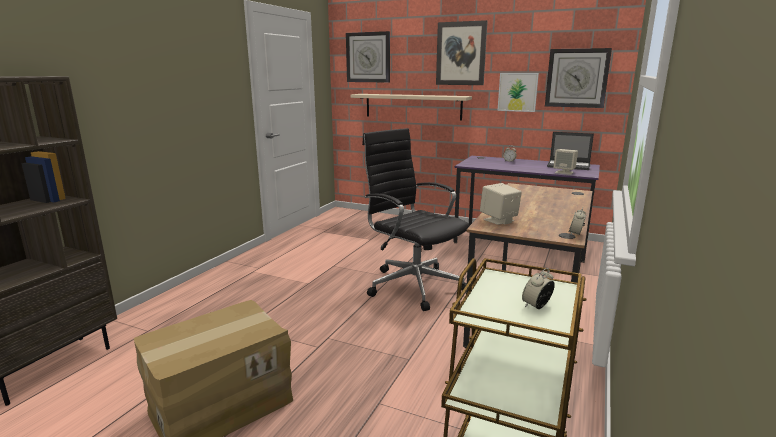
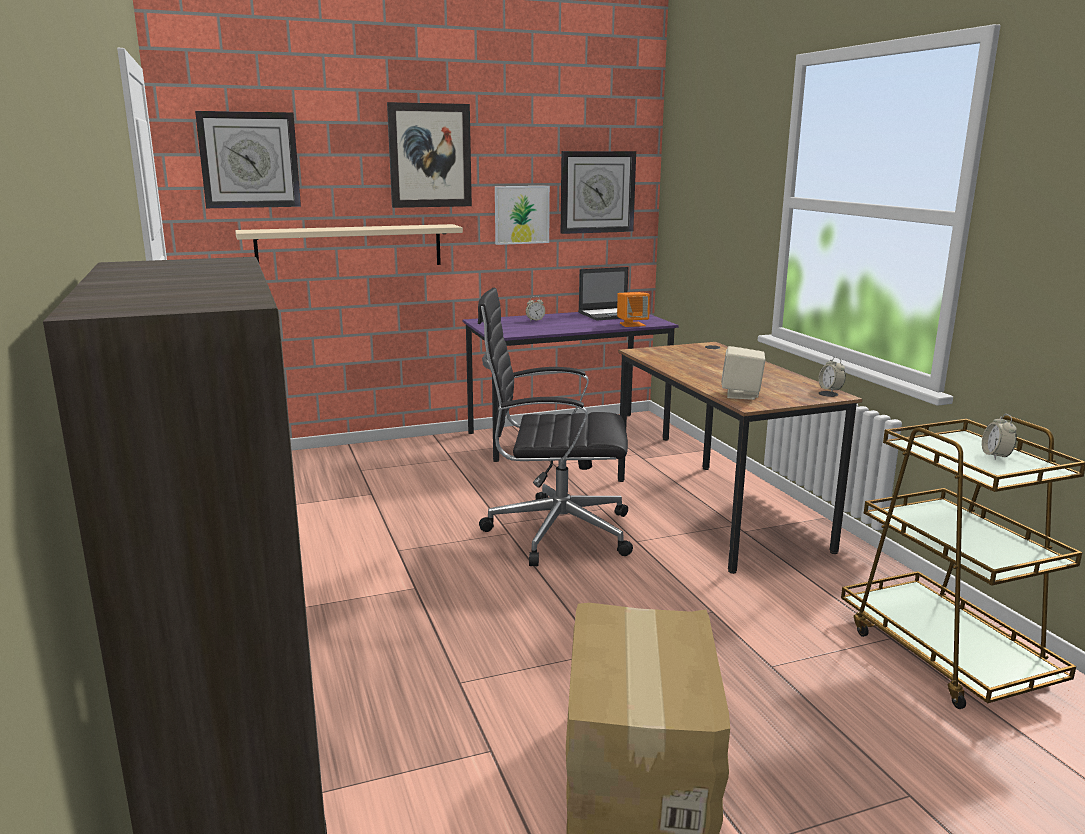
camera: 45 degrees left, 0 degrees up
beige speaker [553,149,578,175] -> orange speaker [617,292,650,327]

